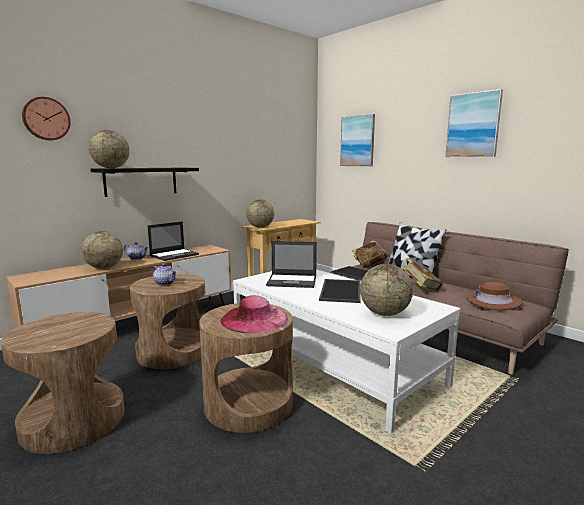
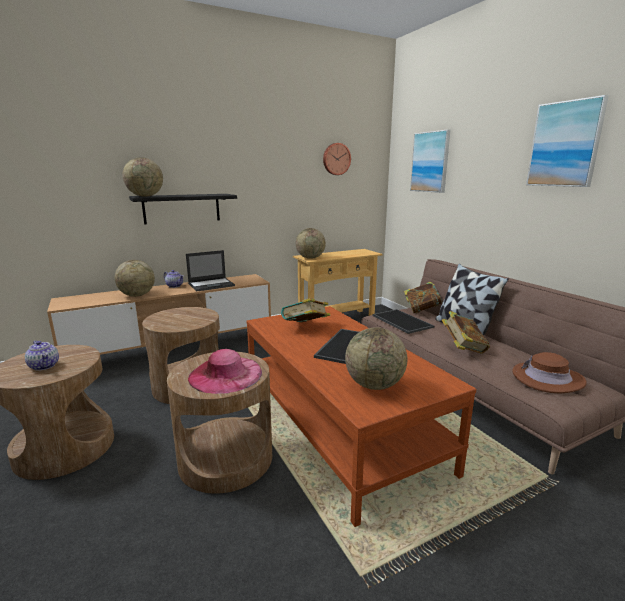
camera: 15 degrees right, 5 degrees up
wall clock [22,97,71,140] -> wall clock moved to [323,143,351,175]
teapot [152,264,177,286] -> teapot moved to [25,341,59,371]
white coffee table [233,269,461,433] -> brown coffee table [246,306,476,527]
laptop [266,241,317,288] -> book [281,298,330,323]

